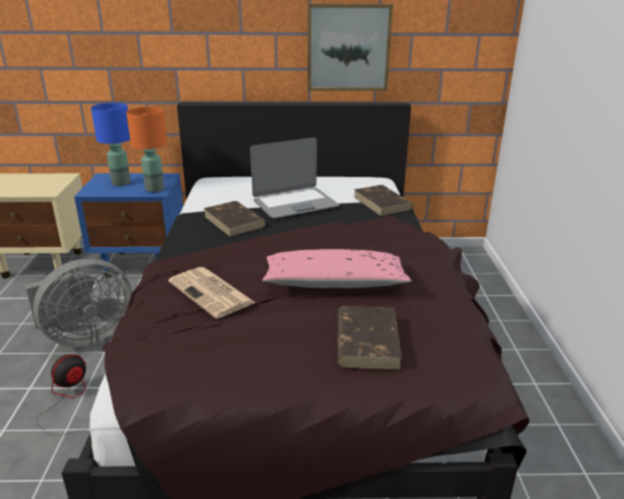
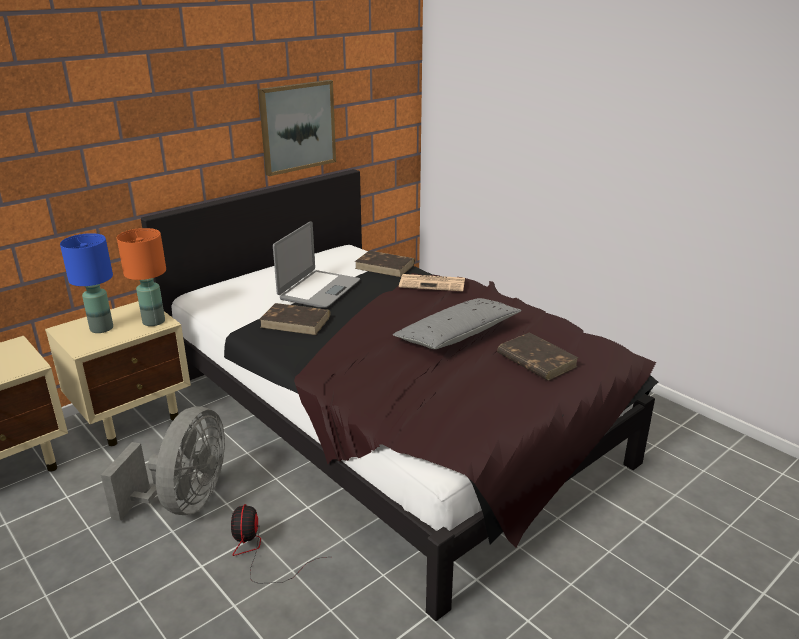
camera: 40 degrees left, 0 degrees up
blue nightstand [74,173,183,278] -> beige nightstand [45,301,191,446]
newspaper [168,267,256,319] -> newspaper moved to [399,274,465,291]
pink pillow [262,249,412,288] -> grey pillow [393,298,522,349]

